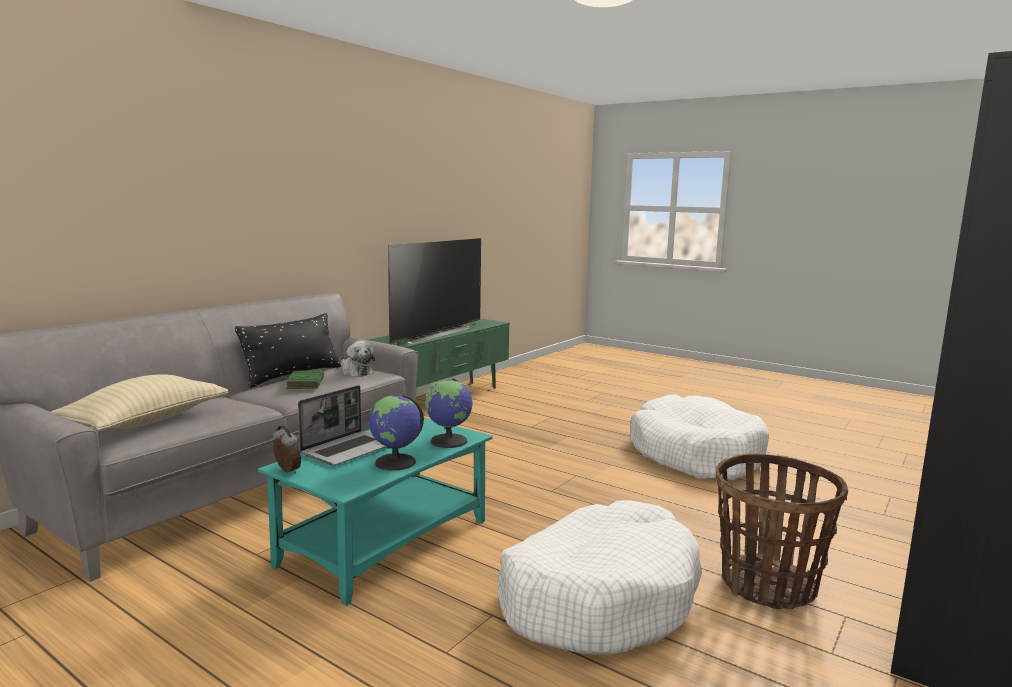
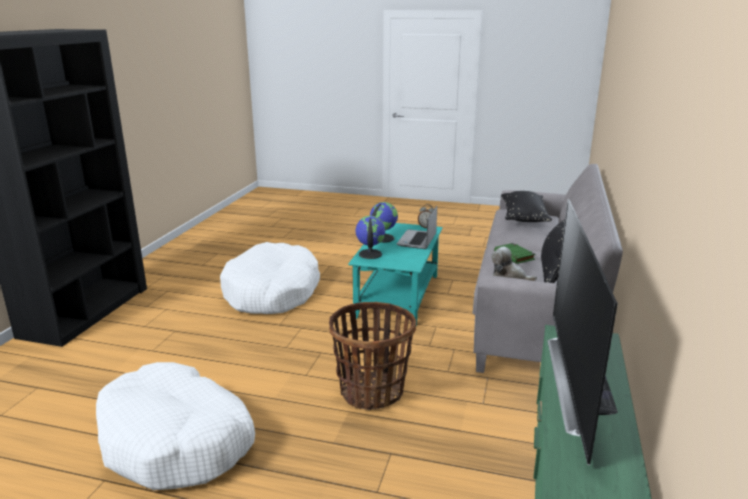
camera: 160 degrees right, 10 degrees up
beige pillow [51,374,229,431] -> black pillow [501,191,552,222]
basket [716,453,848,609] -> basket moved to [329,302,416,410]

